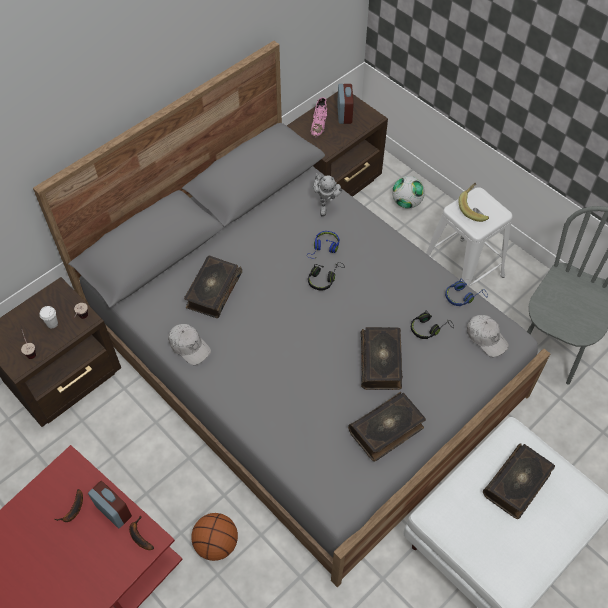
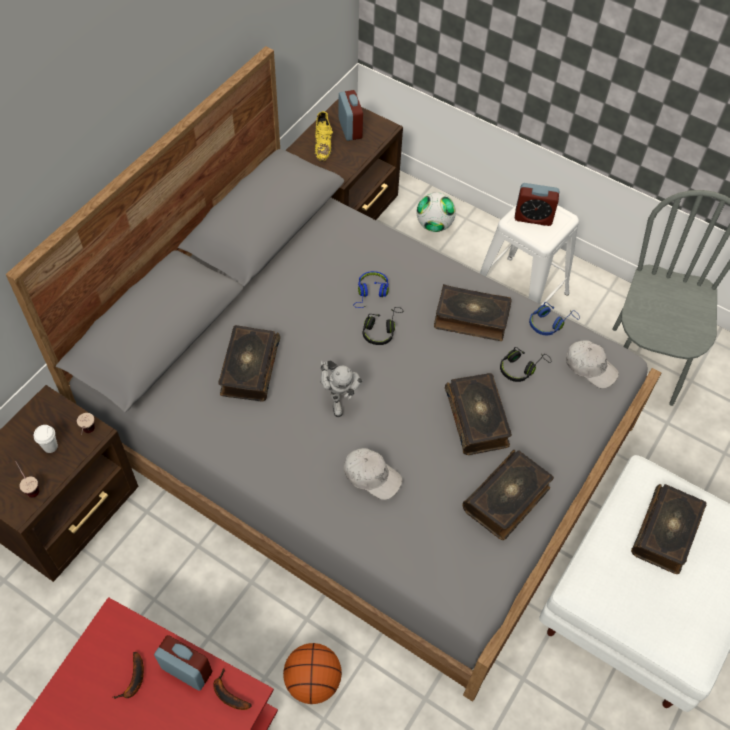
camera: 15 degrees left, 0 degrees up
white cap [168,324,211,365] -> white cap moved to [344,448,403,500]
pink shoe [311,97,327,138] -> yellow shoe [315,111,333,162]
toy robot [313,173,343,217] -> toy robot moved to [320,361,363,417]
banana [458,183,489,222] -> alarm clock [515,183,559,226]
none -> book [434,284,512,341]

